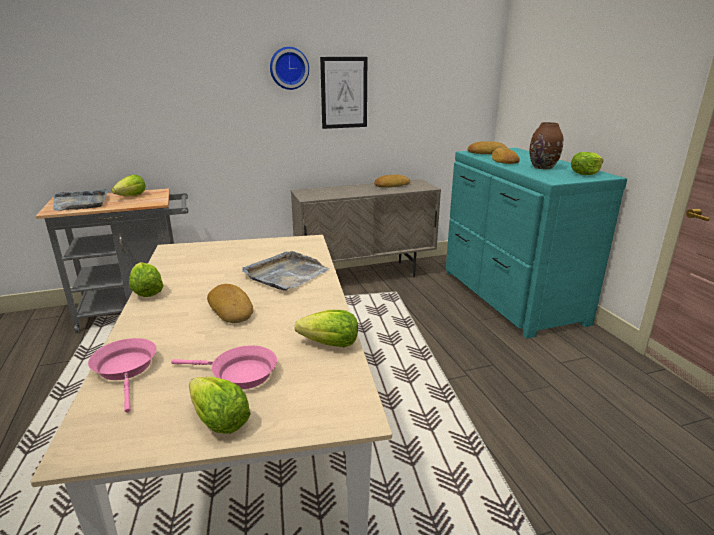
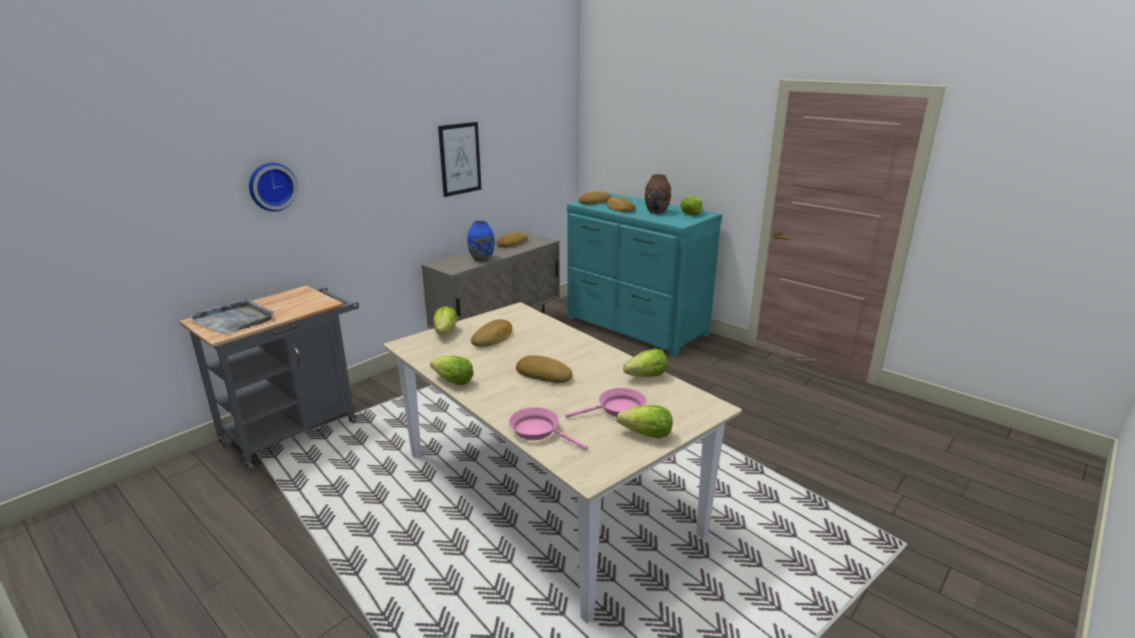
camera: 30 degrees left, 0 degrees up
lettuce [112,174,146,196] -> lettuce moved to [433,306,458,334]
grey tray [242,251,330,291] -> none
wall clock [270,47,309,90] -> wall clock moved to [249,163,298,211]
none -> blue vase [467,221,495,261]
none -> bread [471,319,512,347]

